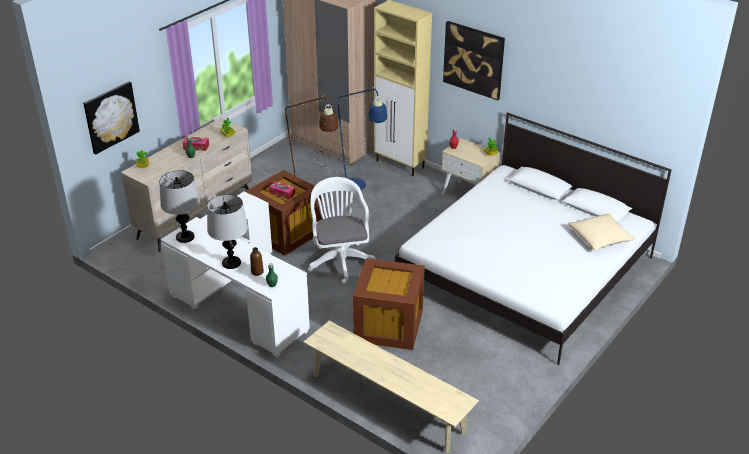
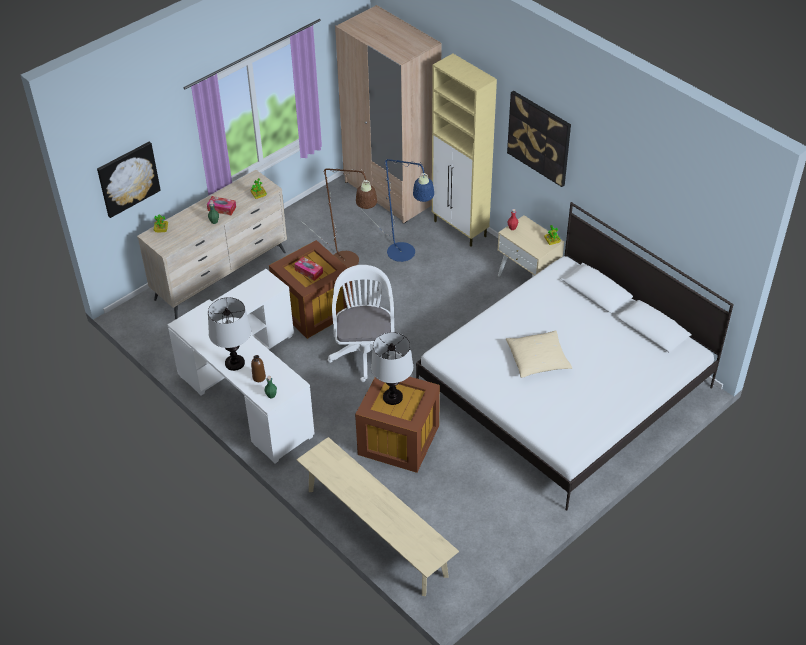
camera: 10 degrees right, 10 degrees up
table lamp [159,170,200,243] -> table lamp moved to [371,332,413,405]
beige pillow [568,214,635,250] -> beige pillow moved to [506,330,572,378]

